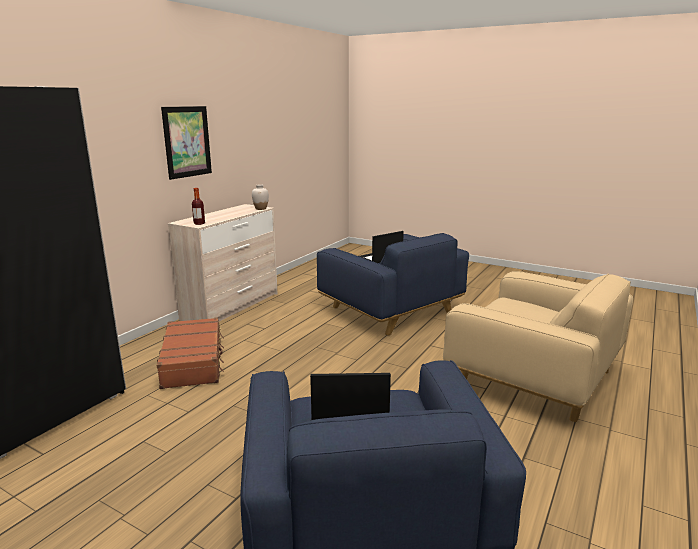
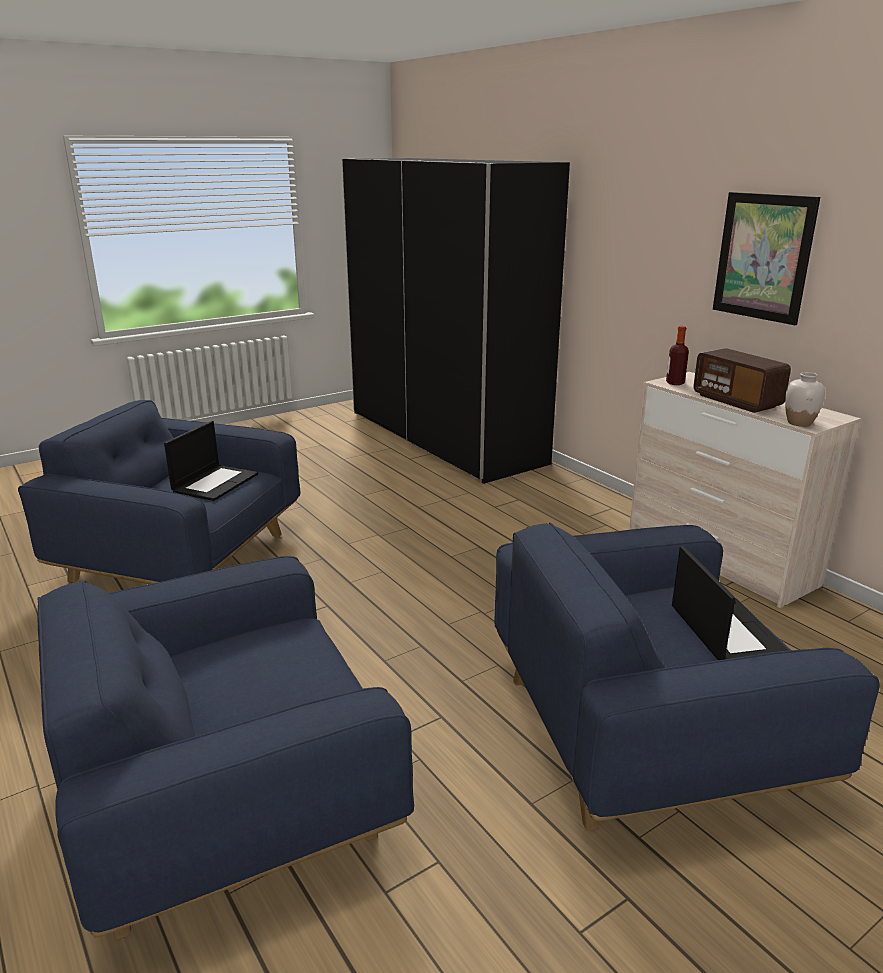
camera: 115 degrees right, 5 degrees up
brown suitcase [156,317,224,389] -> none
beige armchair [443,271,633,422] -> blue armchair [38,556,414,940]
none -> radio [693,348,791,413]

